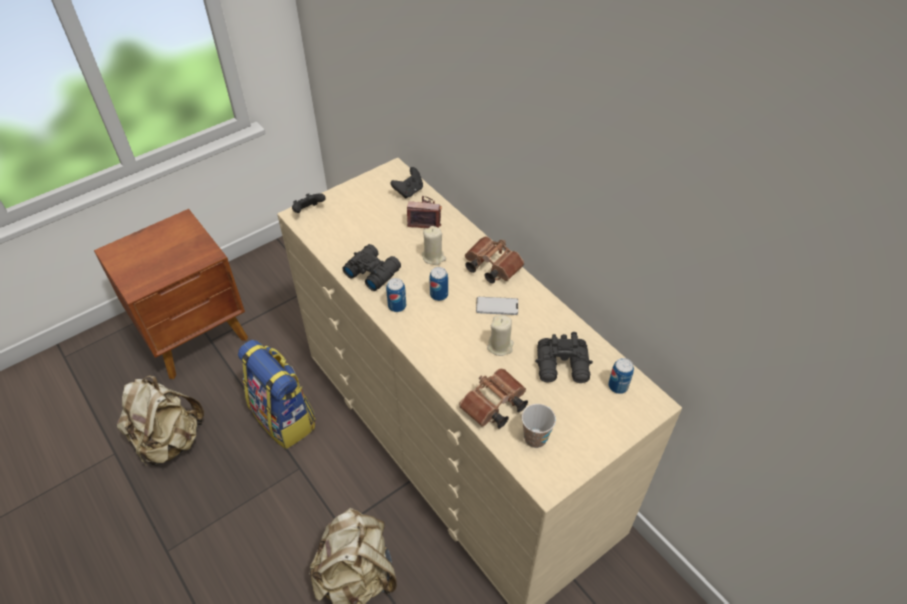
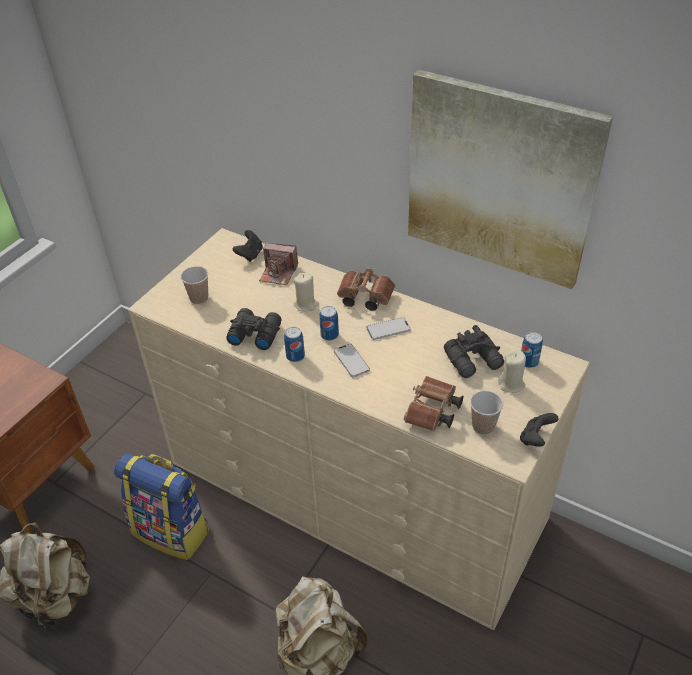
camera: 20 degrees left, 5 degrees down
black game controller [292,193,326,213] -> black game controller moved to [520,413,559,447]
camera [407,196,442,229] -> camera turned 150 degrees counterclockwise [259,243,298,285]
beige candle [487,315,514,356] -> beige candle moved to [498,350,526,393]
none -> cup [181,266,208,304]
none -> phone [334,343,370,378]
none -> picture [408,70,613,289]

